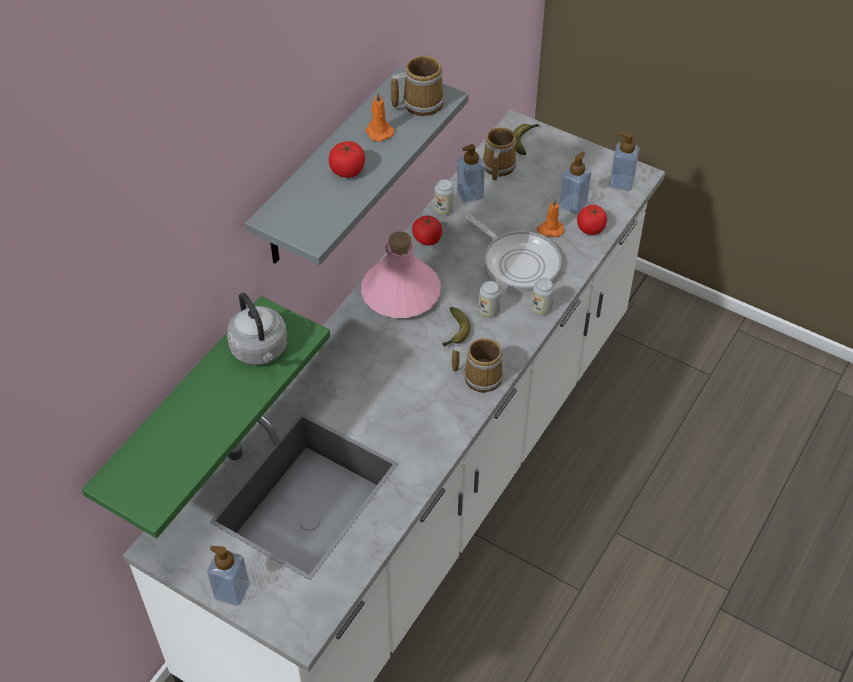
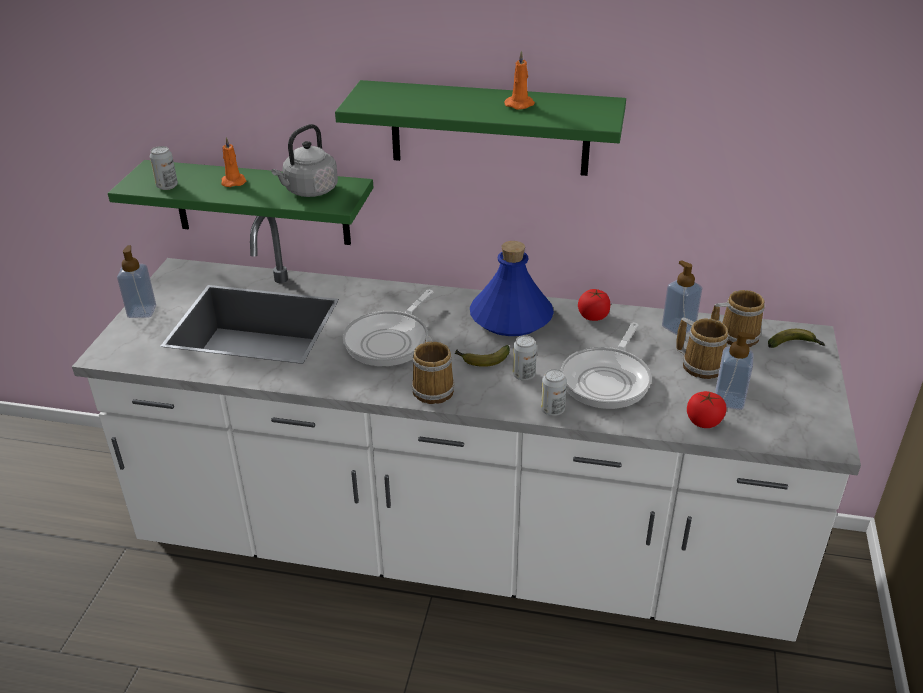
camera: 70 degrees right, 15 degrees down
grey shelf [245,66,469,266] -> green shelf [335,80,626,176]
tomato [329,141,365,178] -> none
pink bottle [361,231,441,318] -> blue bottle [470,241,554,336]
mug [391,55,444,116] -> mug moved to [676,318,729,379]
can [435,179,454,215] -> can moved to [150,146,178,190]
orange candle [537,198,564,237] -> orange candle moved to [221,137,246,187]
soap dispenser [609,132,640,191] -> none
none -> frying pan [343,290,434,366]

